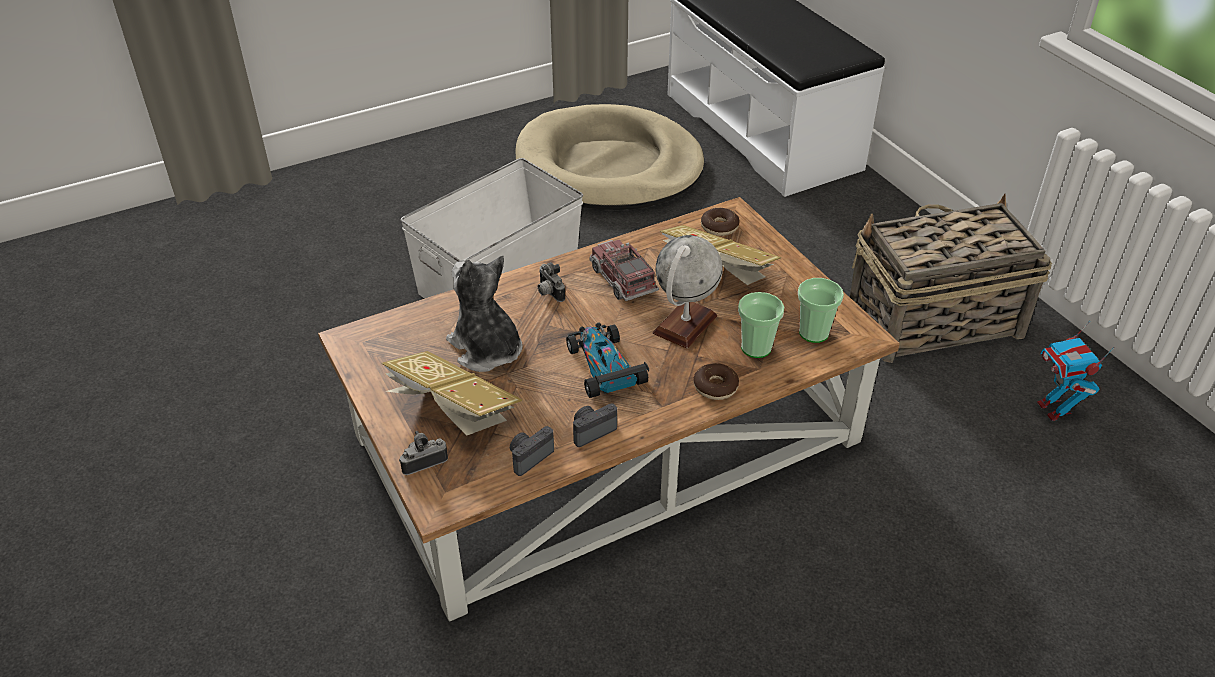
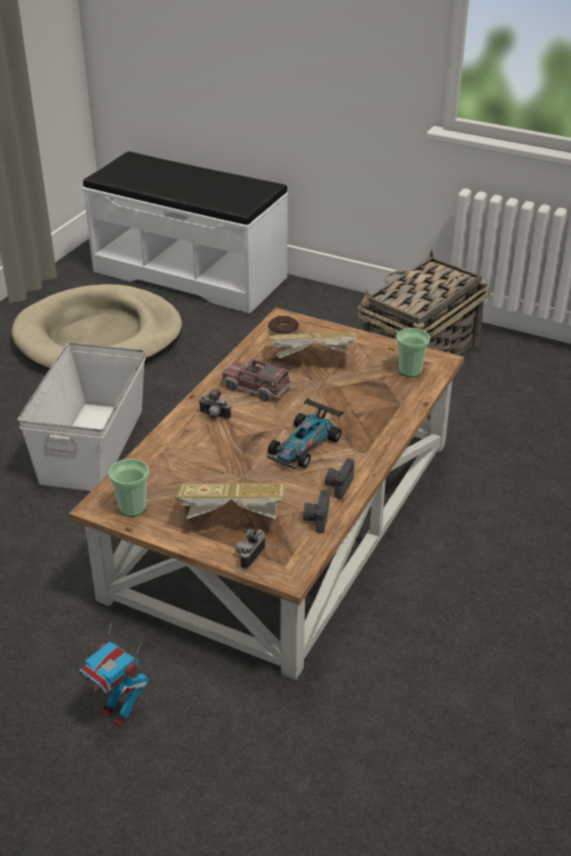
camera: 35 degrees left, 5 degrees down
plush toy [446,256,523,372] -> none
toy car [566,322,649,398] -> toy car turned 90 degrees counterclockwise [267,398,343,469]
globe [653,235,723,349] -> none
donut [694,363,739,400] -> none
cup [738,292,784,358] -> cup moved to [109,459,149,517]
toy robot [1037,321,1114,421] -> toy robot moved to [79,622,149,727]

